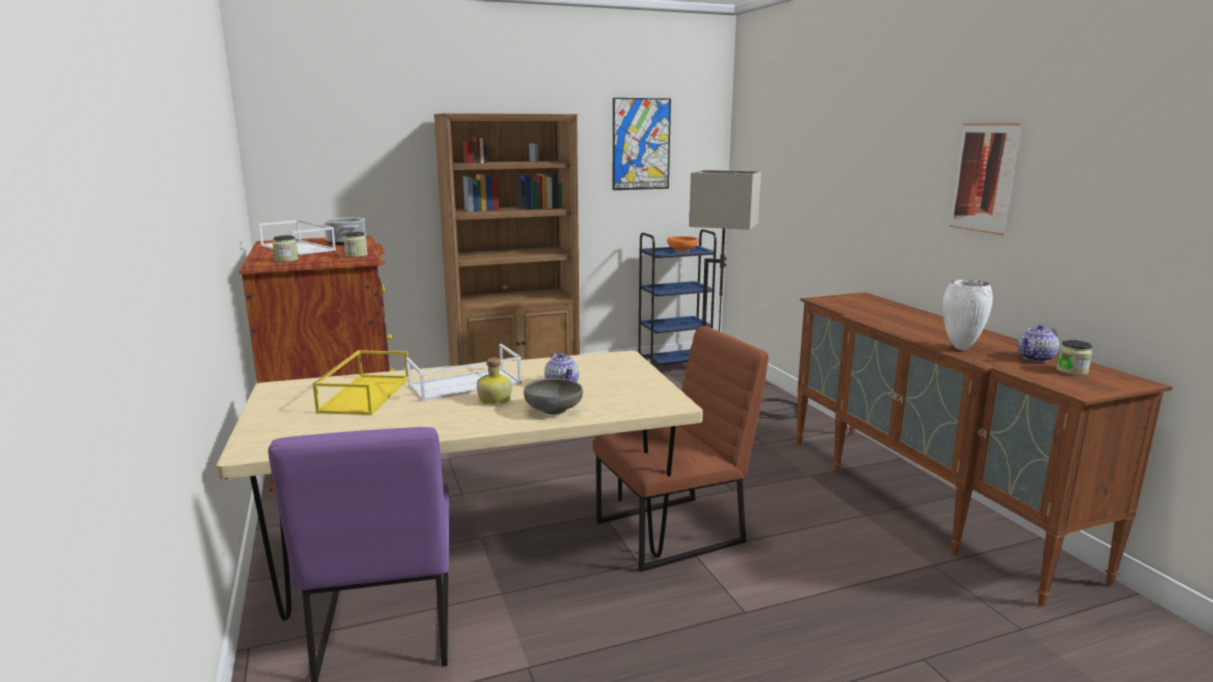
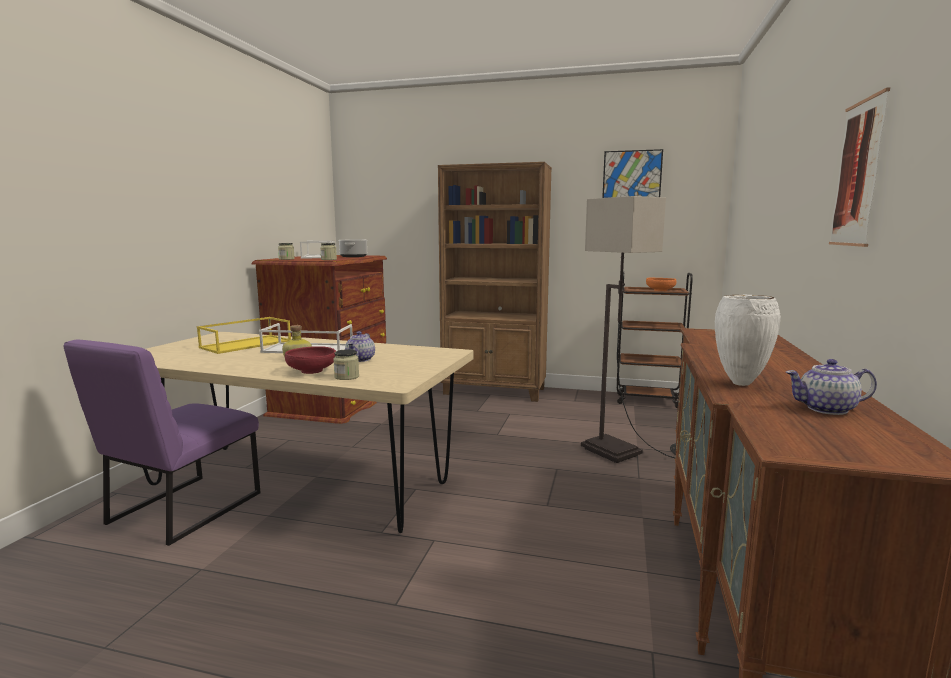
camera: 35 degrees right, 5 degrees down
grey bowl [524,378,583,414] -> red bowl [285,346,336,374]
brown chair [592,326,769,572] -> none
blue cart [638,229,717,370] -> brown cart [617,271,693,409]
jar [1056,340,1092,375] -> jar moved to [333,349,359,380]

